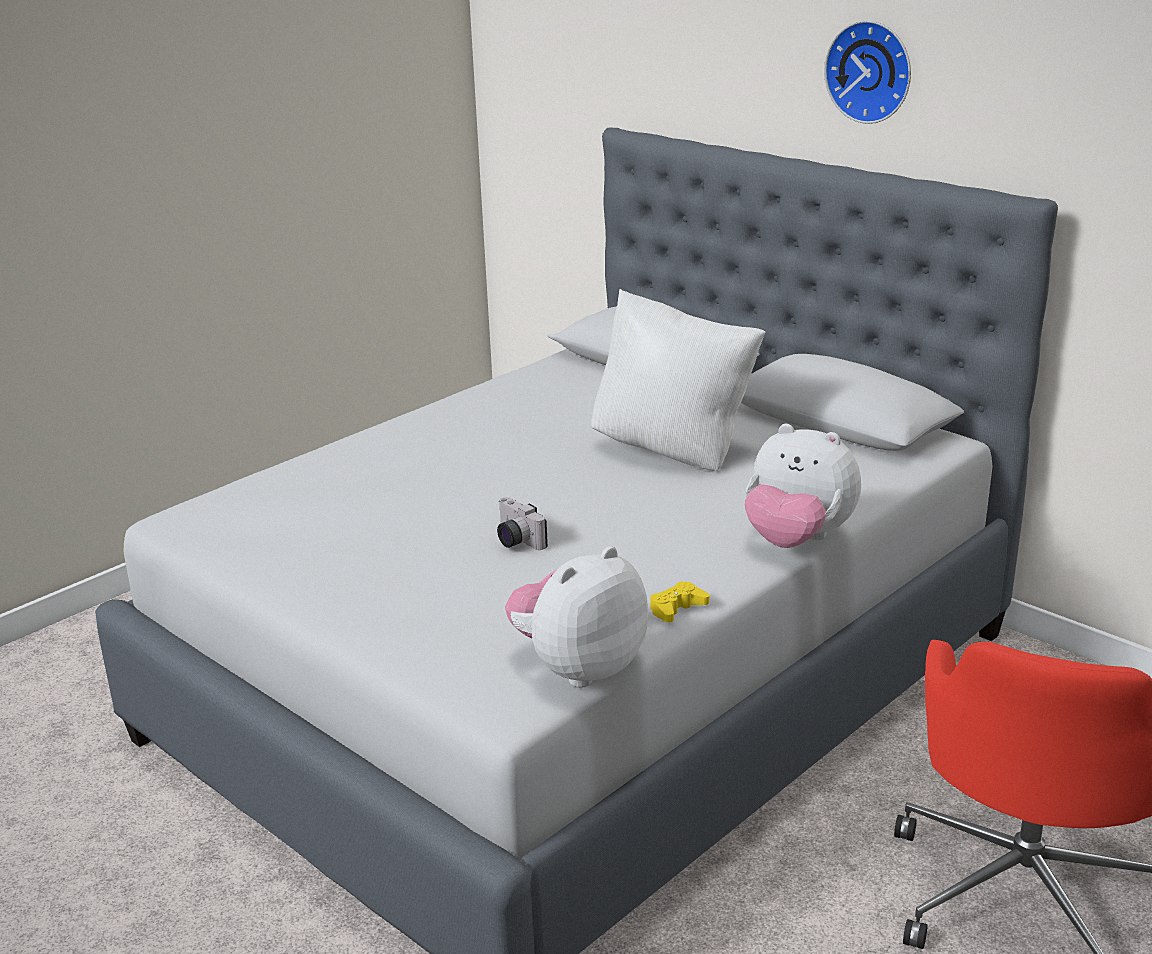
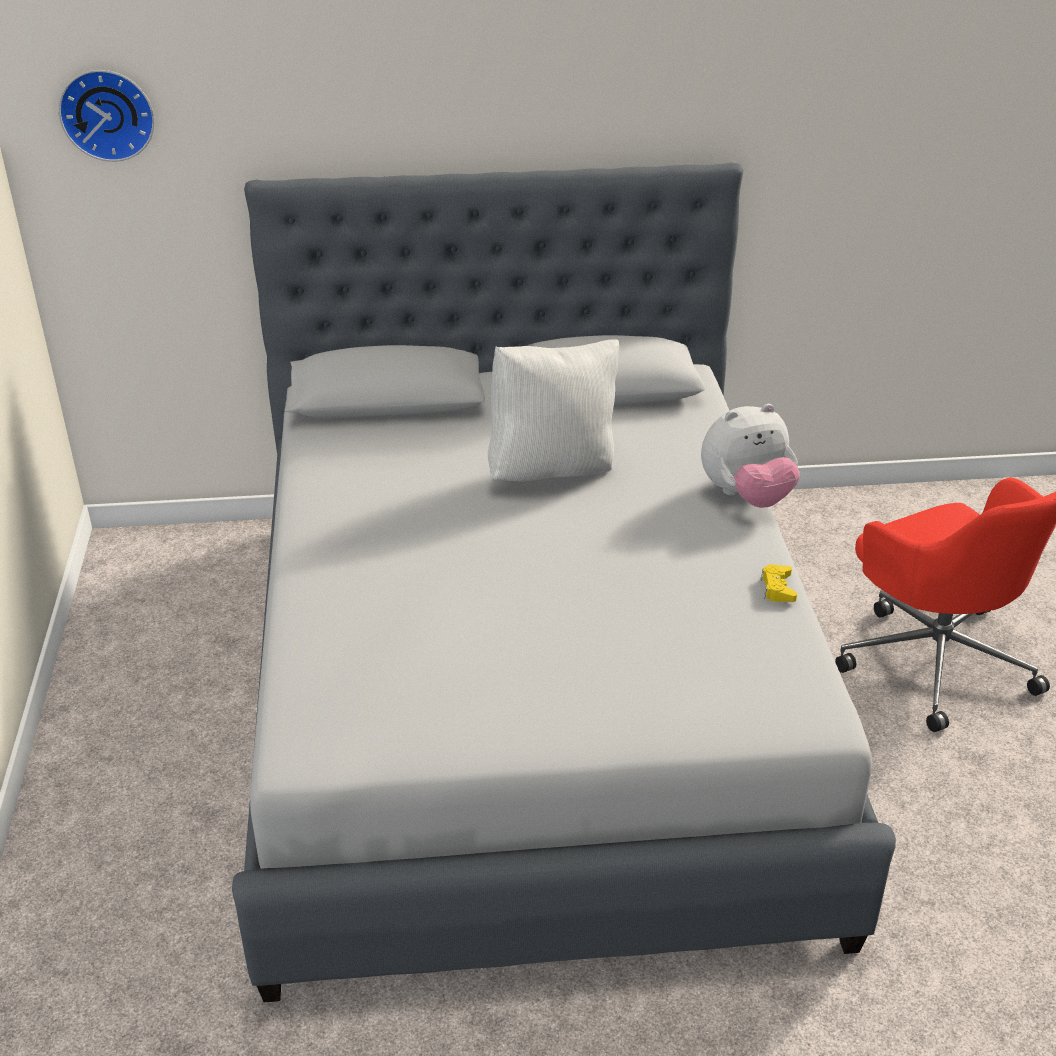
camera: 50 degrees left, 10 degrees up
camera [497,497,548,550] -> none
plush toy [505,546,648,688] -> none
wall clock [824,20,911,124] -> wall clock moved to [58,70,155,162]

